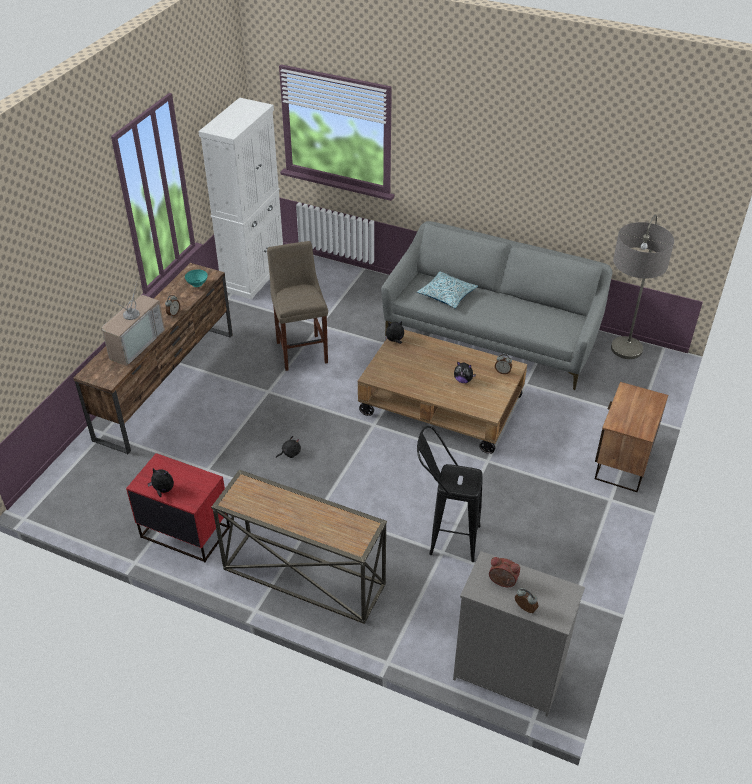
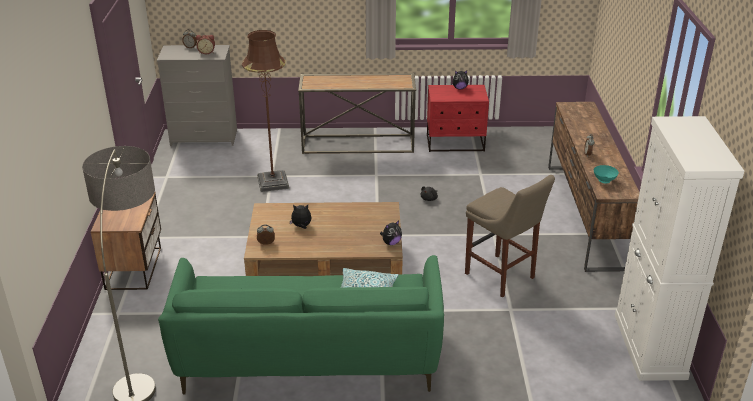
camera: 155 degrees right, 10 degrees down
television [102,278,165,366] -> none
grey sofa [381,221,613,390] -> green sofa [158,255,444,395]
black stool [417,426,483,562] -> brown floor lamp [242,30,289,192]

